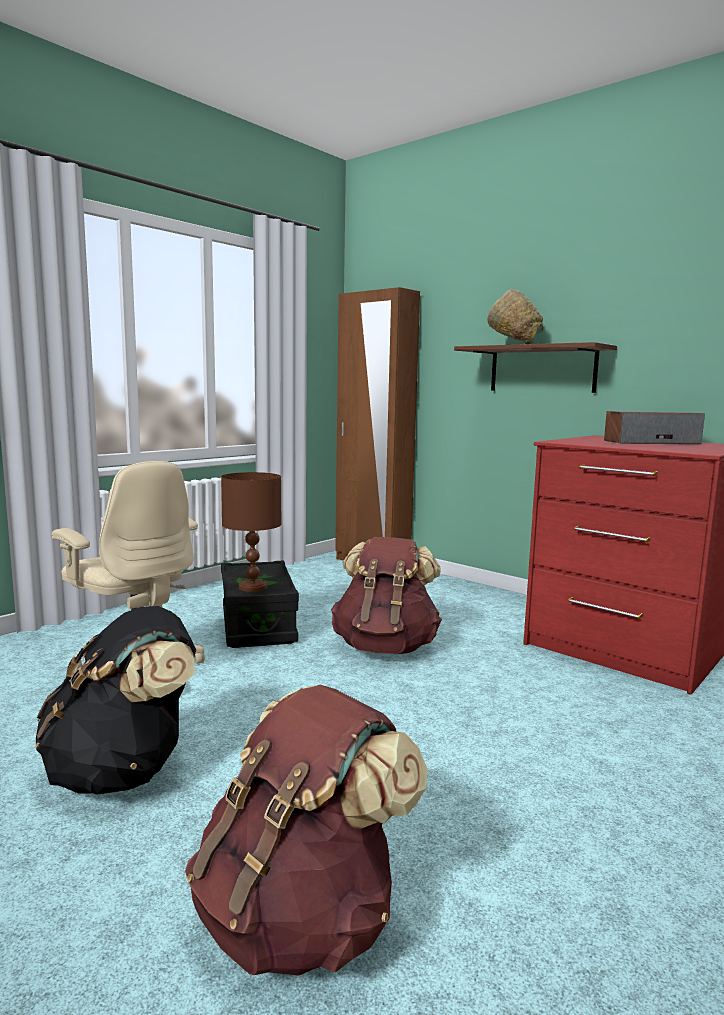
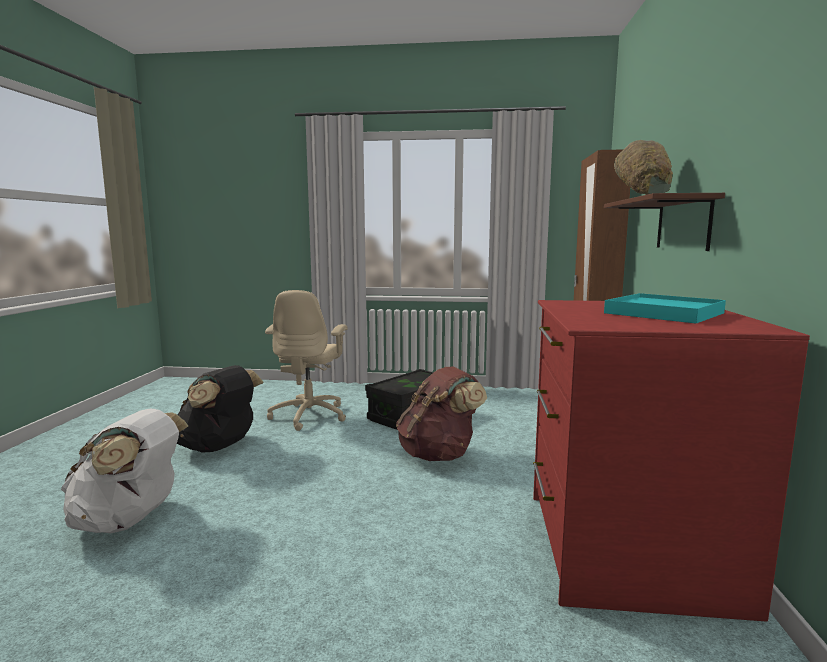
camera: 55 degrees right, 0 degrees up
brown backpack [185,685,428,976] -> white backpack [61,409,188,533]
brown table lamp [221,472,282,592] -> none
speaker [604,411,705,444] -> turquoise tray [604,293,726,323]

